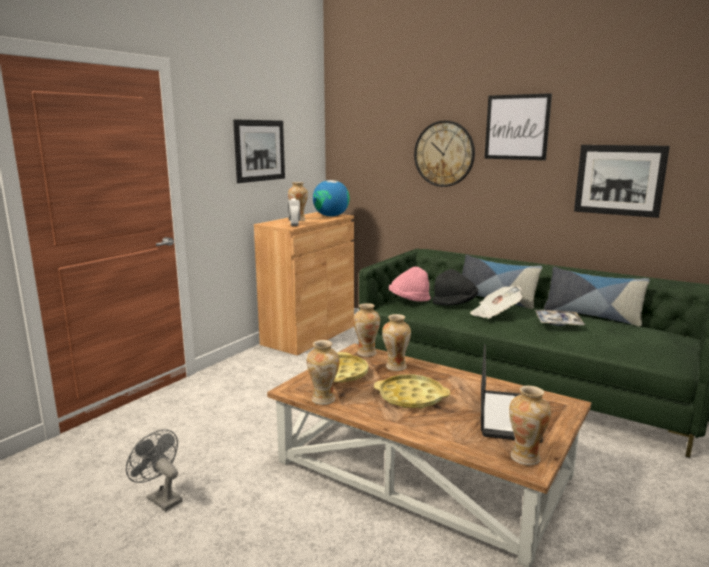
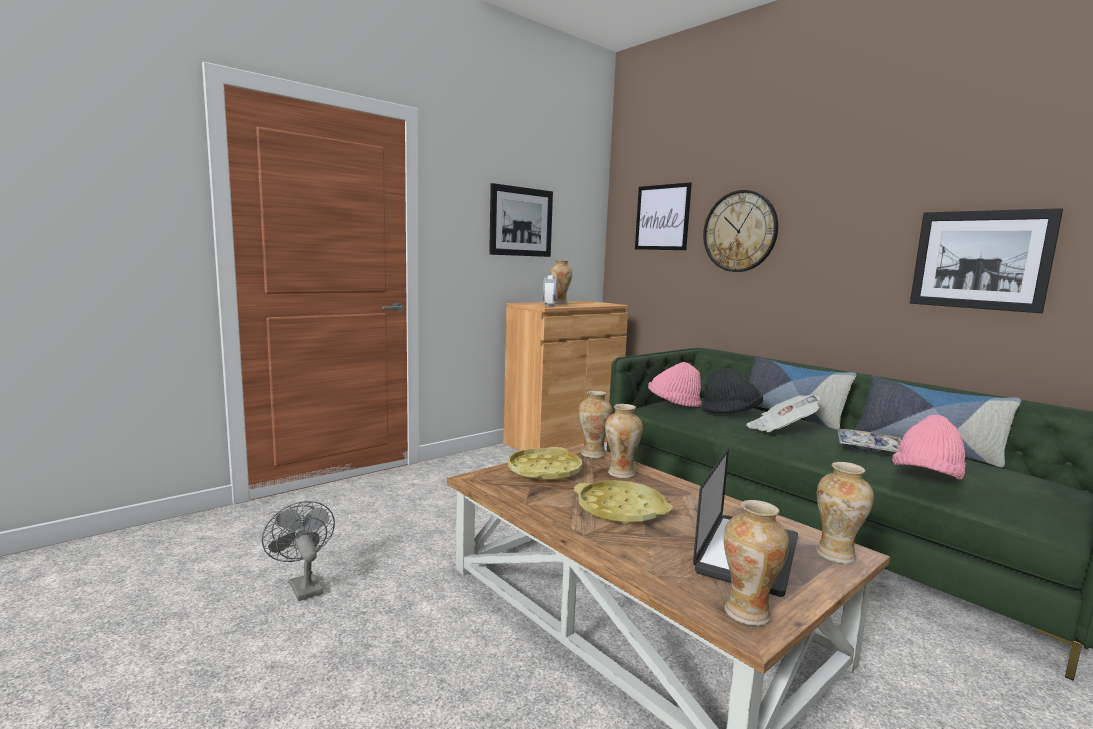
camera: 15 degrees right, 5 degrees down
vase [307,340,339,405] -> vase moved to [816,462,874,564]
globe [313,180,349,217] -> none
picture [484,93,552,160] -> picture moved to [635,182,692,250]
none -> pink hat [892,415,966,479]

